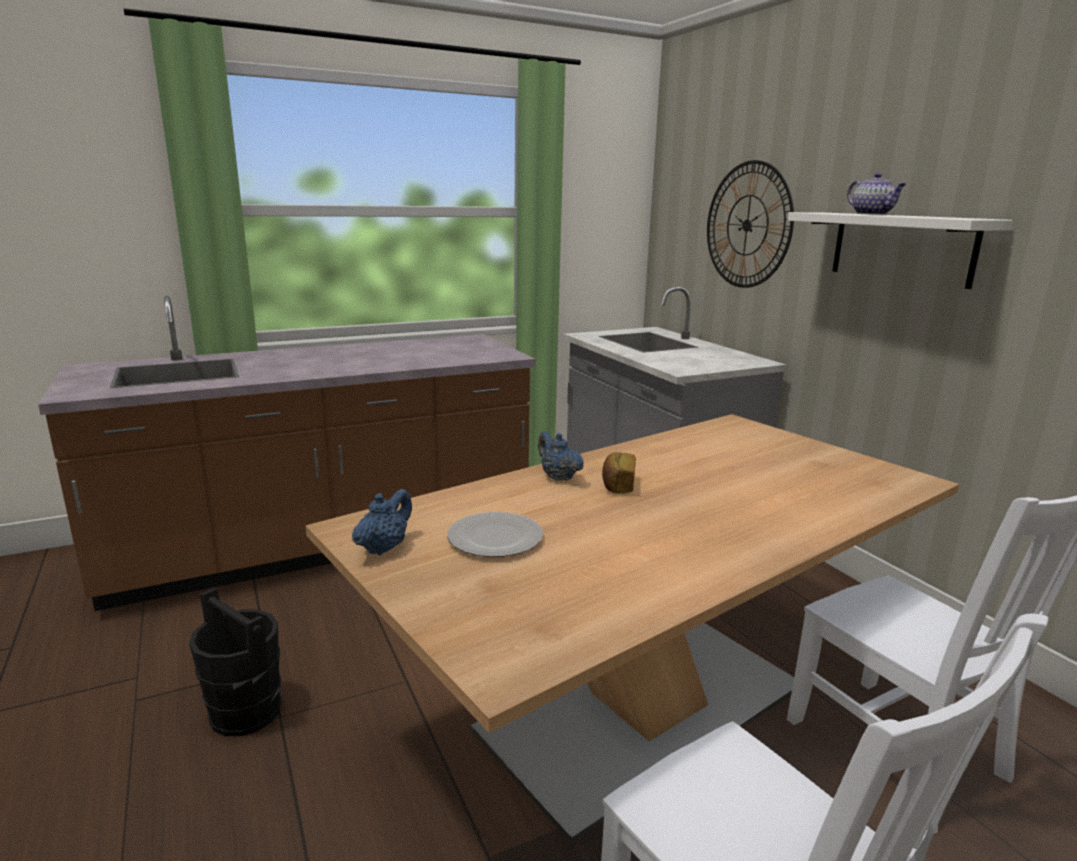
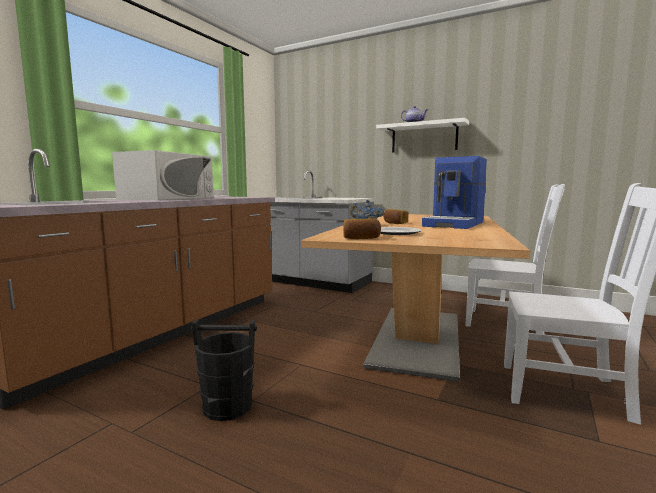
camera: 35 degrees left, 10 degrees down
blue teapot [352,489,412,555] -> bread [343,219,381,239]
wall clock [707,160,794,288] -> none
none -> white microwave [112,150,214,200]
none -> coffee machine [422,156,487,229]

